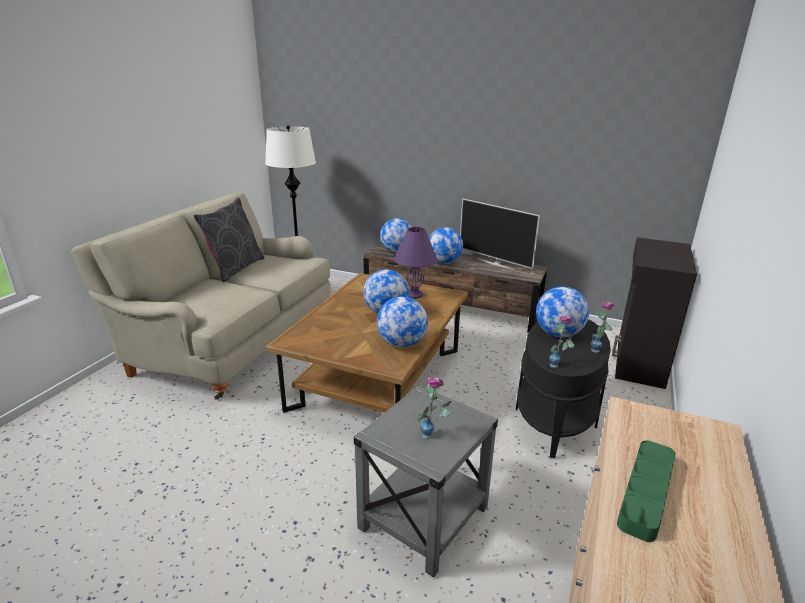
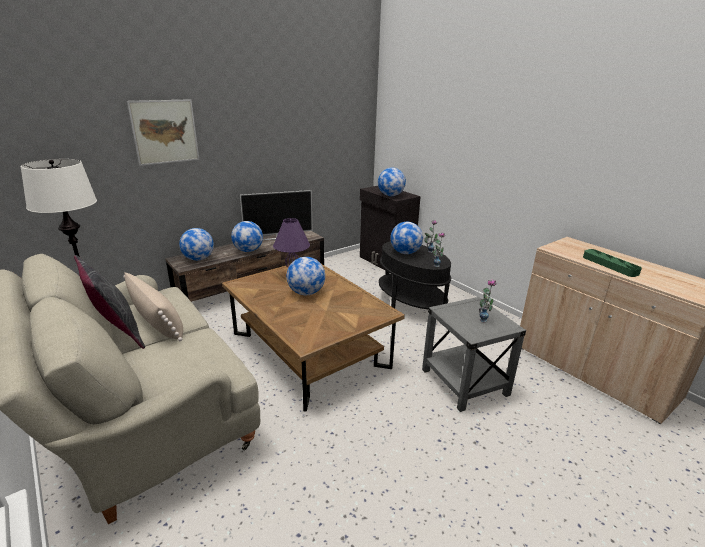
camera: 60 degrees left, 0 degrees up
globe [377,296,428,348] -> globe moved to [378,168,406,196]
none -> beige pillow [123,272,183,341]
none -> picture [127,99,199,166]

